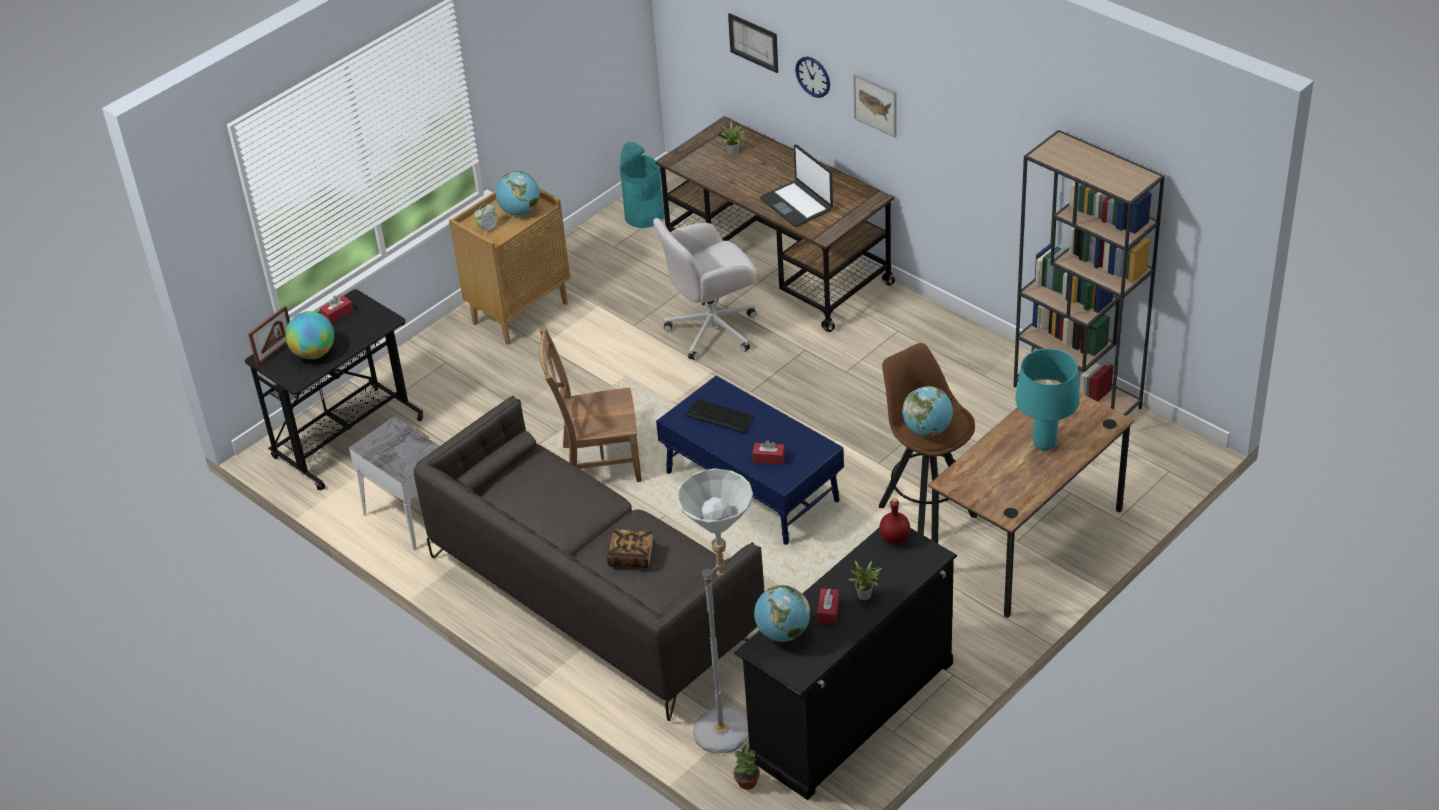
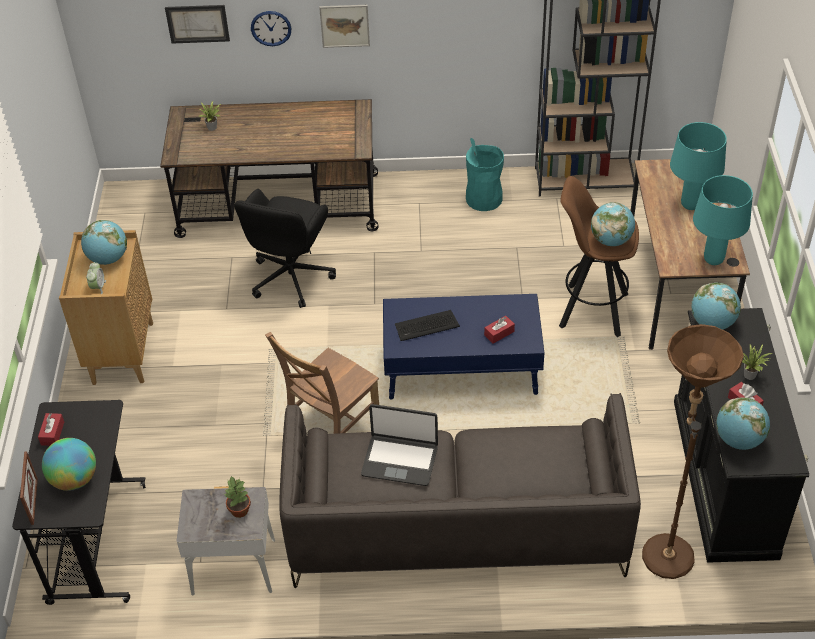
camera: 45 degrees left, 5 degrees up
book [607,529,655,569] -> none
turquoise trash can [620,142,664,228] -> turquoise trash can moved to [466,138,504,211]
white office chair [653,218,757,360] -> black office chair [235,189,336,308]
grey floor lamp [677,468,753,753] -> brown floor lamp [642,324,744,579]
potted plant [733,743,760,790] -> potted plant moved to [224,476,251,518]
laptop [760,144,833,227] -> laptop moved to [361,404,438,486]
red bottle [879,498,910,544] -> globe [692,283,741,330]
none -> turquoise table lamp [693,175,753,265]

